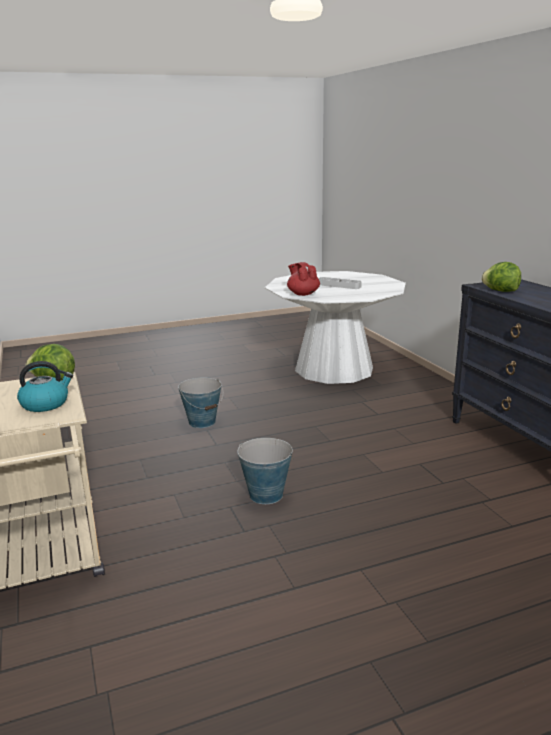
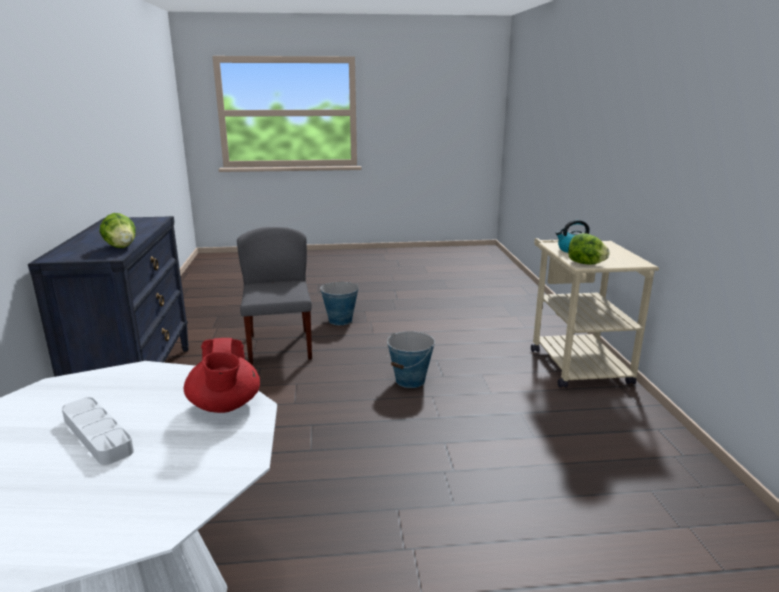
camera: 165 degrees left, 0 degrees up
bucket [178,377,223,428] -> bucket moved to [320,282,359,325]
none -> grey chair [237,227,312,365]

